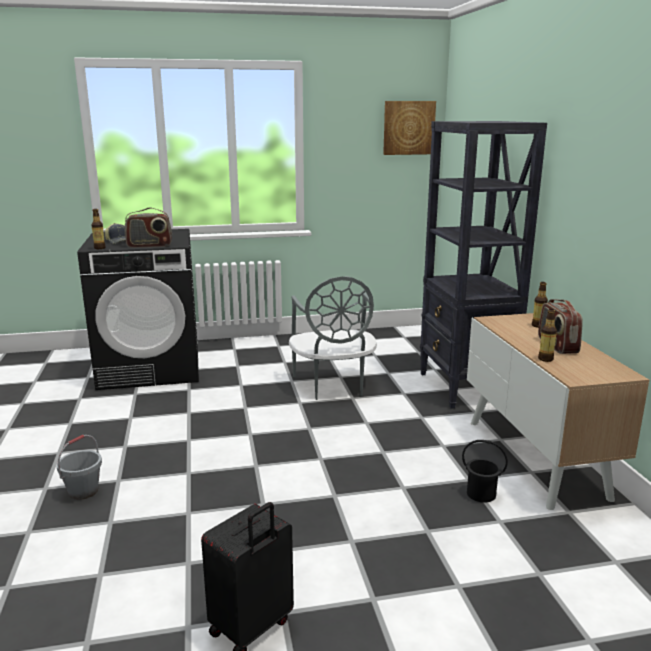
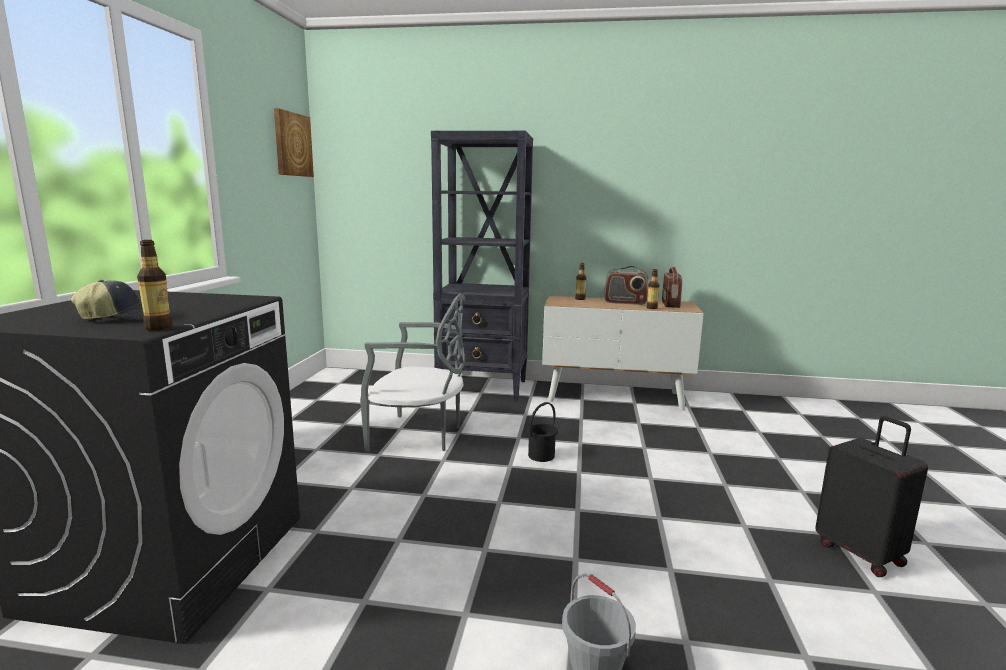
camera: 70 degrees left, 5 degrees down
radio [125,207,172,248] -> radio moved to [662,267,683,308]
black bucket [462,440,508,503] -> black bucket moved to [527,402,558,462]

